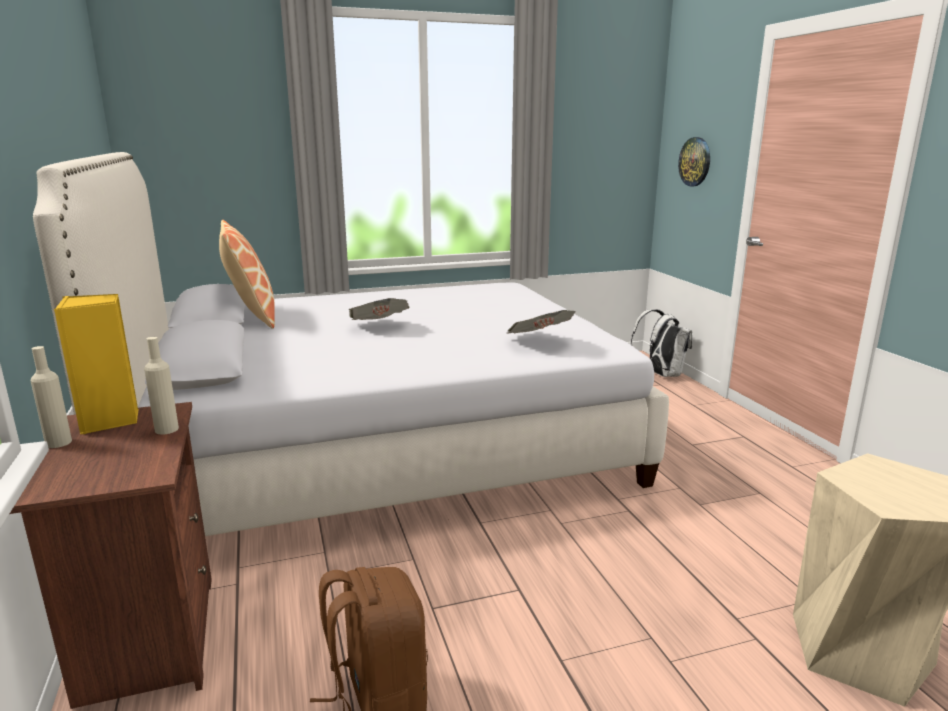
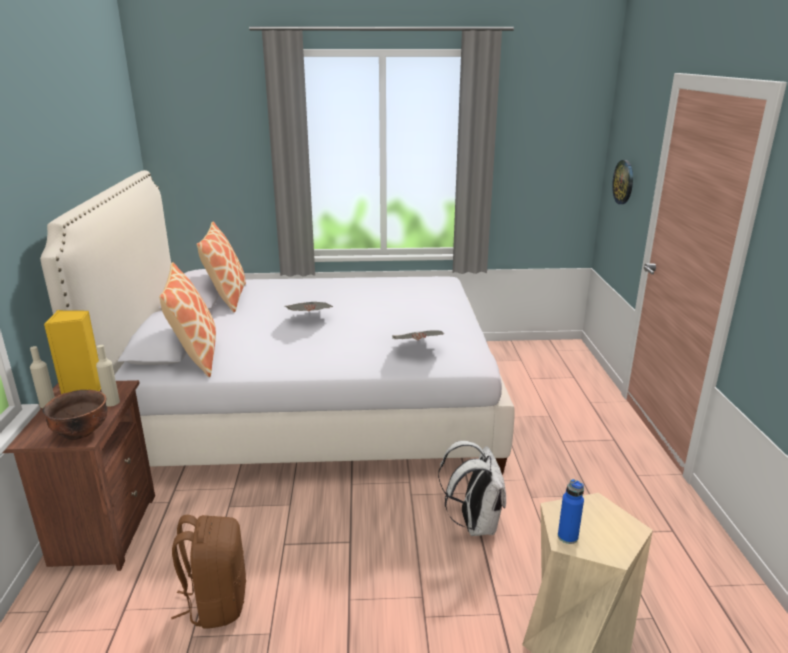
camera: 15 degrees right, 5 degrees up
white backpack [631,309,692,377] -> white backpack moved to [438,441,506,536]
none -> brown bowl [42,390,108,440]
none -> pillow [159,262,216,377]
none -> blue bottle [558,479,584,544]

